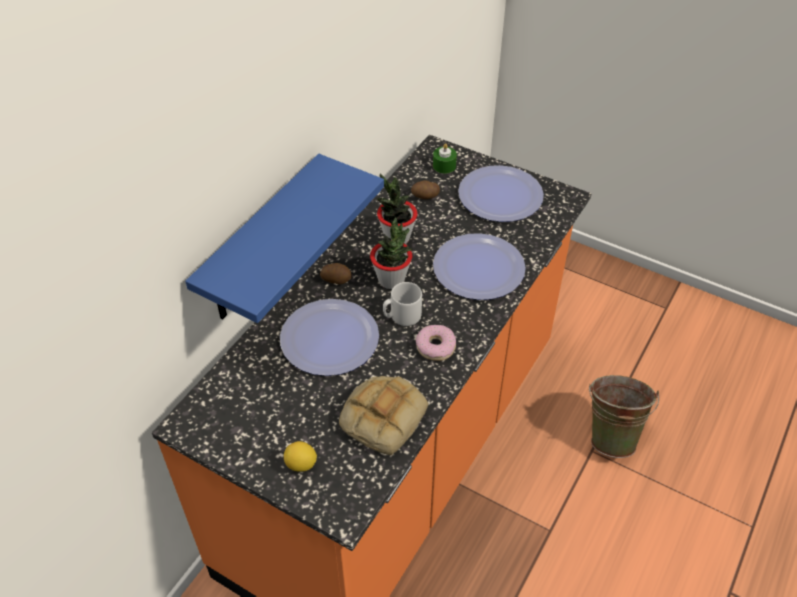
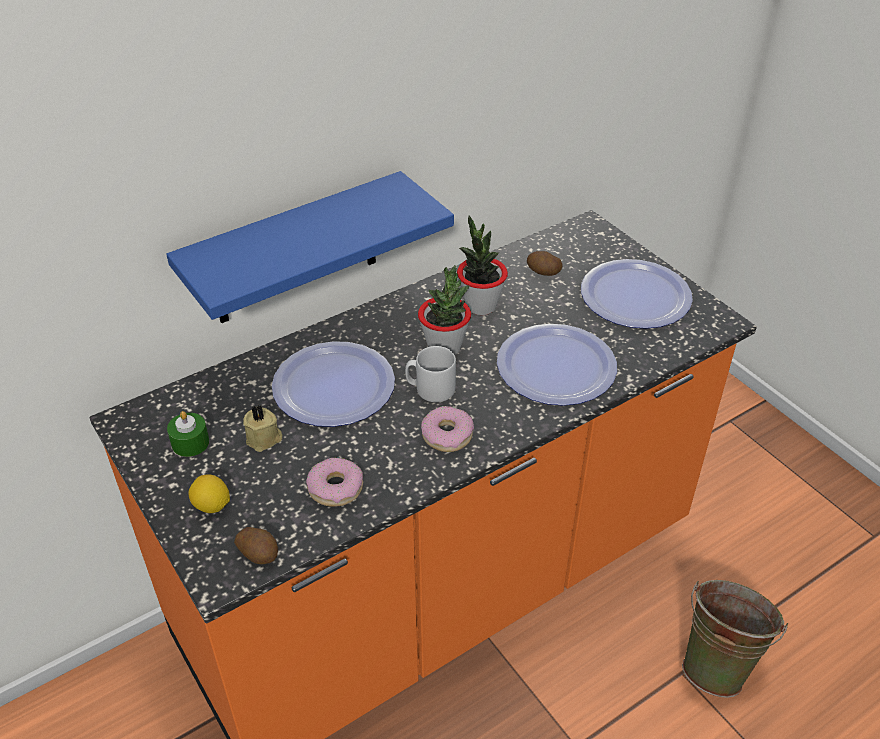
camera: 25 degrees right, 5 degrees down
potato [320,263,351,284] -> potato moved to [234,527,278,564]
bread [339,376,428,455] -> donut [306,458,363,507]
green candle [433,143,457,174] -> green candle moved to [167,411,209,457]
none -> beige candle [243,405,282,452]

